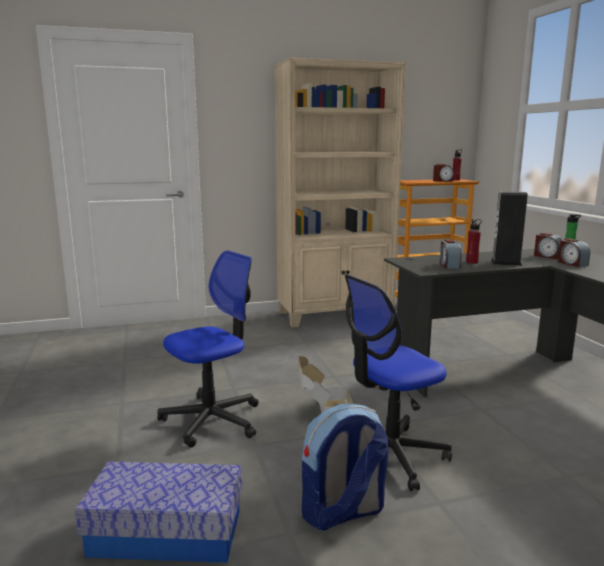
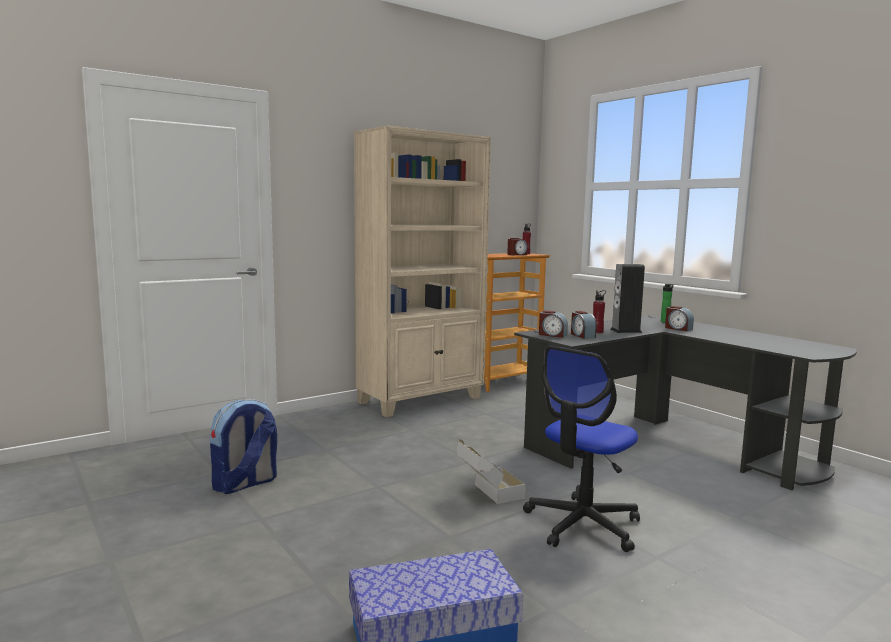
camera: 20 degrees left, 5 degrees down
office chair [157,250,259,448] -> none
backpack [301,404,388,530] -> backpack moved to [210,399,277,494]
alarm clock [534,233,563,259] -> alarm clock moved to [539,310,568,338]

